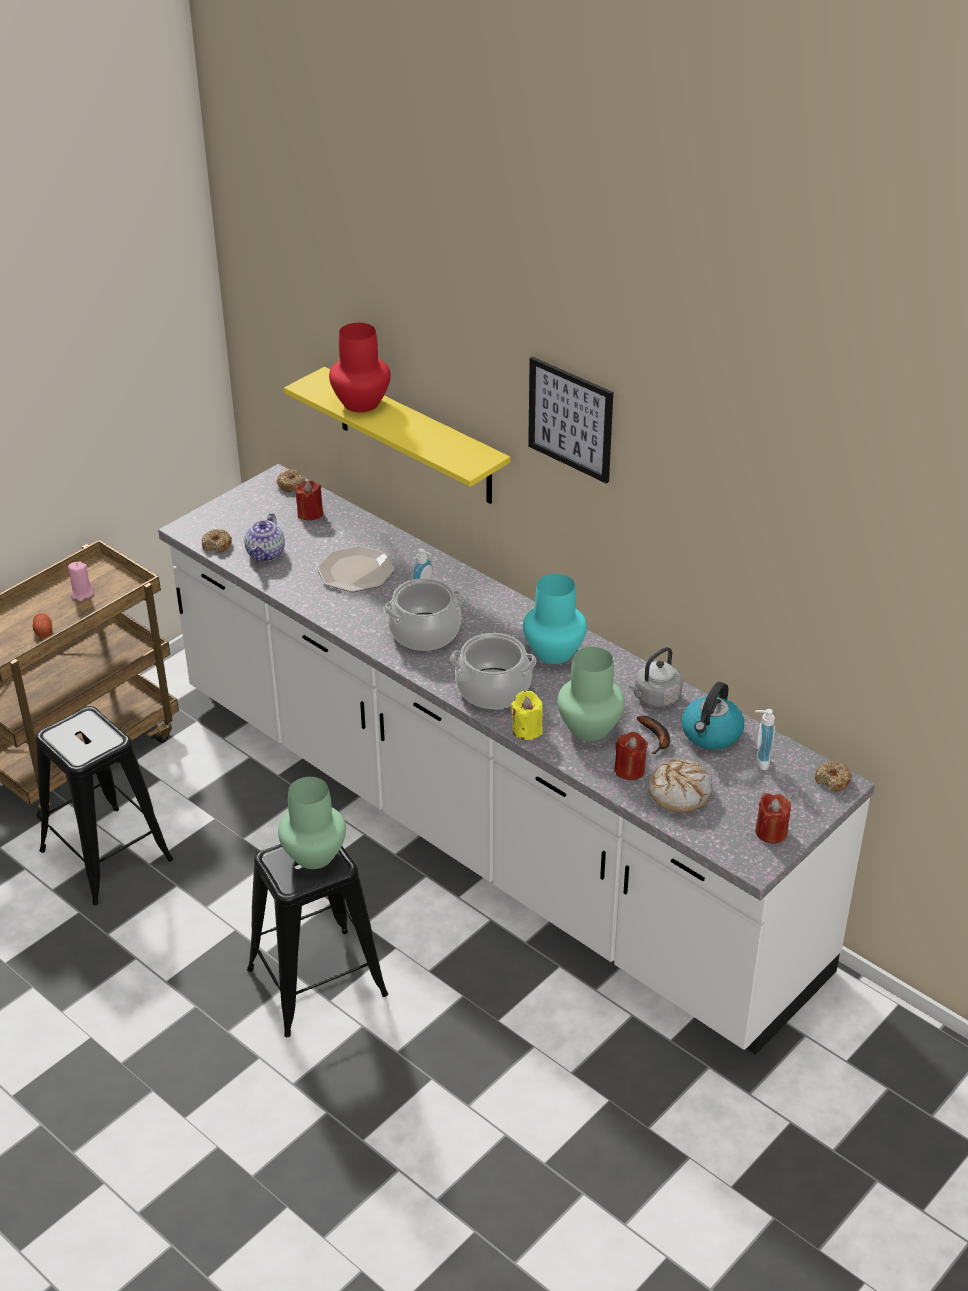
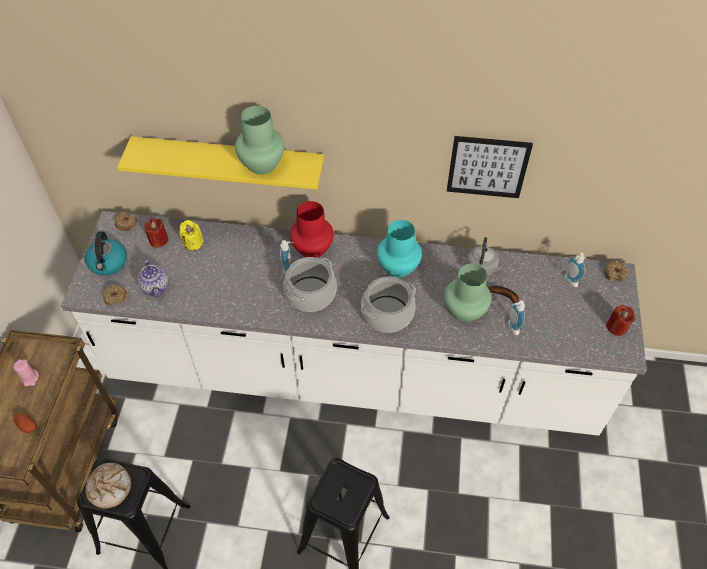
camera: 35 degrees left, 15 degrees up
green vase [278,777,346,869] -> green vase moved to [235,106,284,175]
plate [317,546,395,592] -> none
red vase [329,323,391,413] -> red vase moved to [290,201,334,258]
yellow candle [511,691,543,740] -> yellow candle moved to [179,220,204,251]
picture [528,356,613,484] -> picture moved to [447,136,533,198]
red candle [614,732,648,780] -> soap dispenser [508,300,525,335]
bread [648,759,712,813] -> bread moved to [85,463,131,509]
kettle [681,682,744,750] -> kettle moved to [85,231,127,276]

